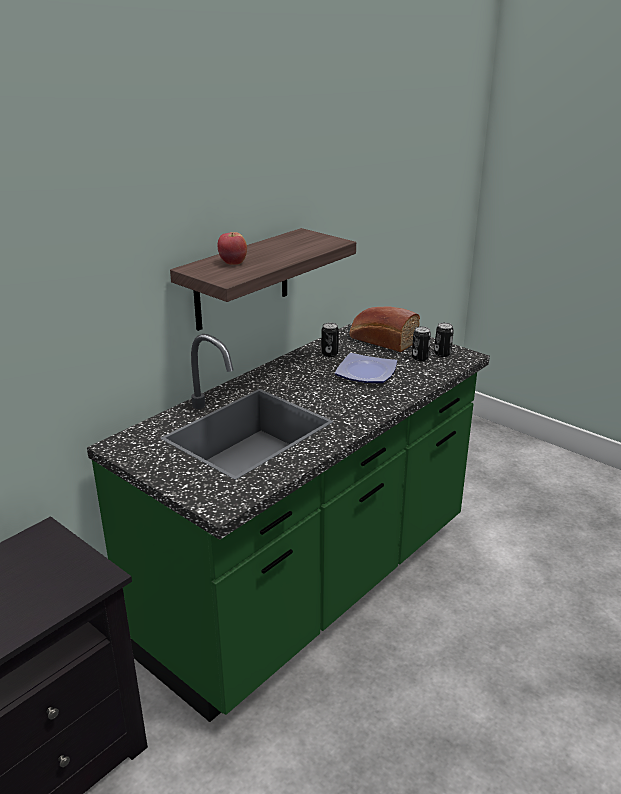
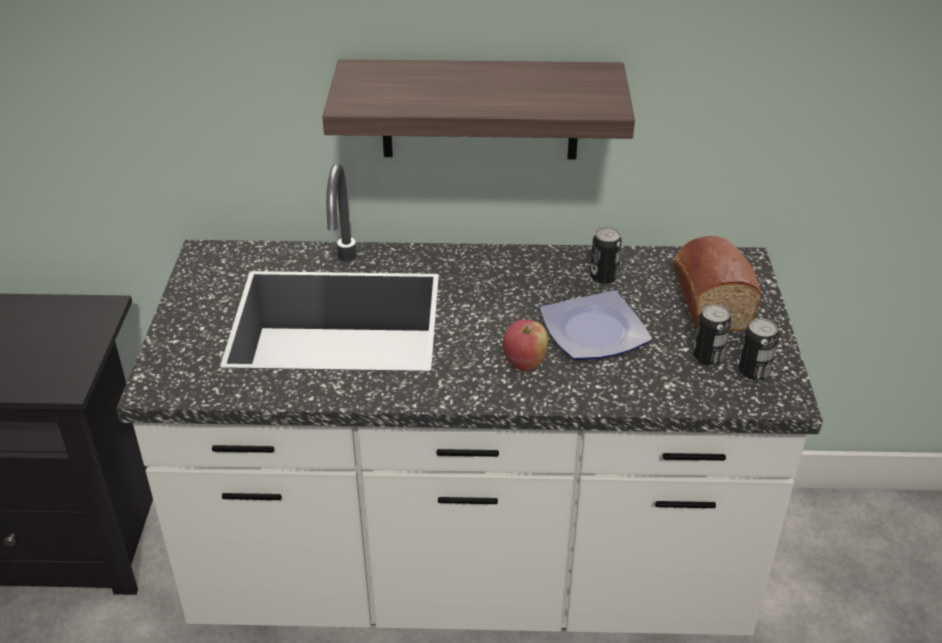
camera: 50 degrees right, 10 degrees up
green counter [87,323,490,722] -> white counter [116,164,823,635]
apple [217,232,247,265] -> apple moved to [503,319,548,371]

